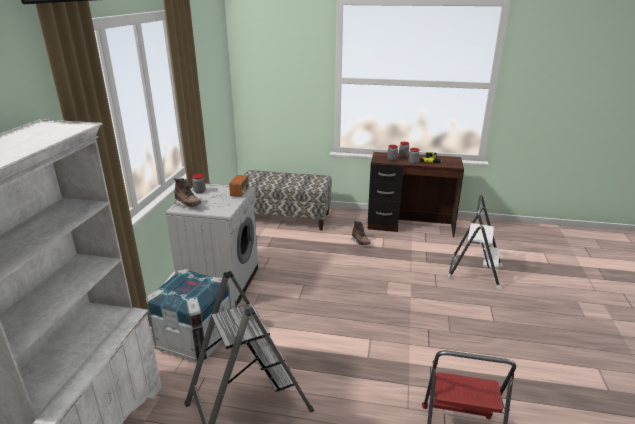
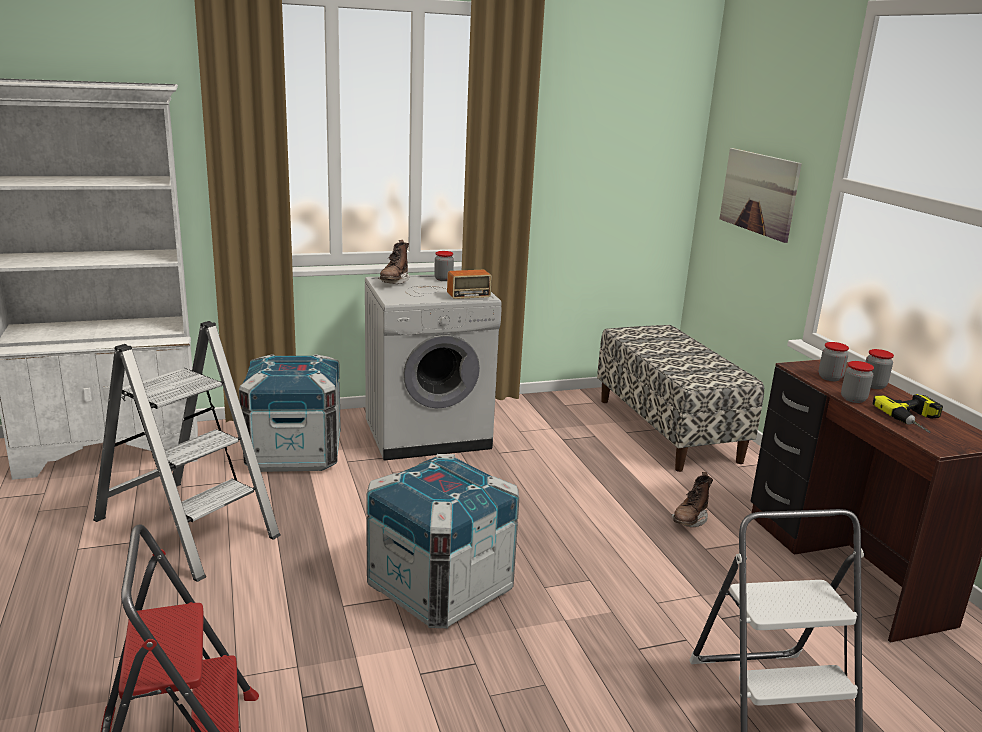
camera: 60 degrees right, 5 degrees down
none -> crate [366,454,519,628]
none -> picture [720,148,802,243]

